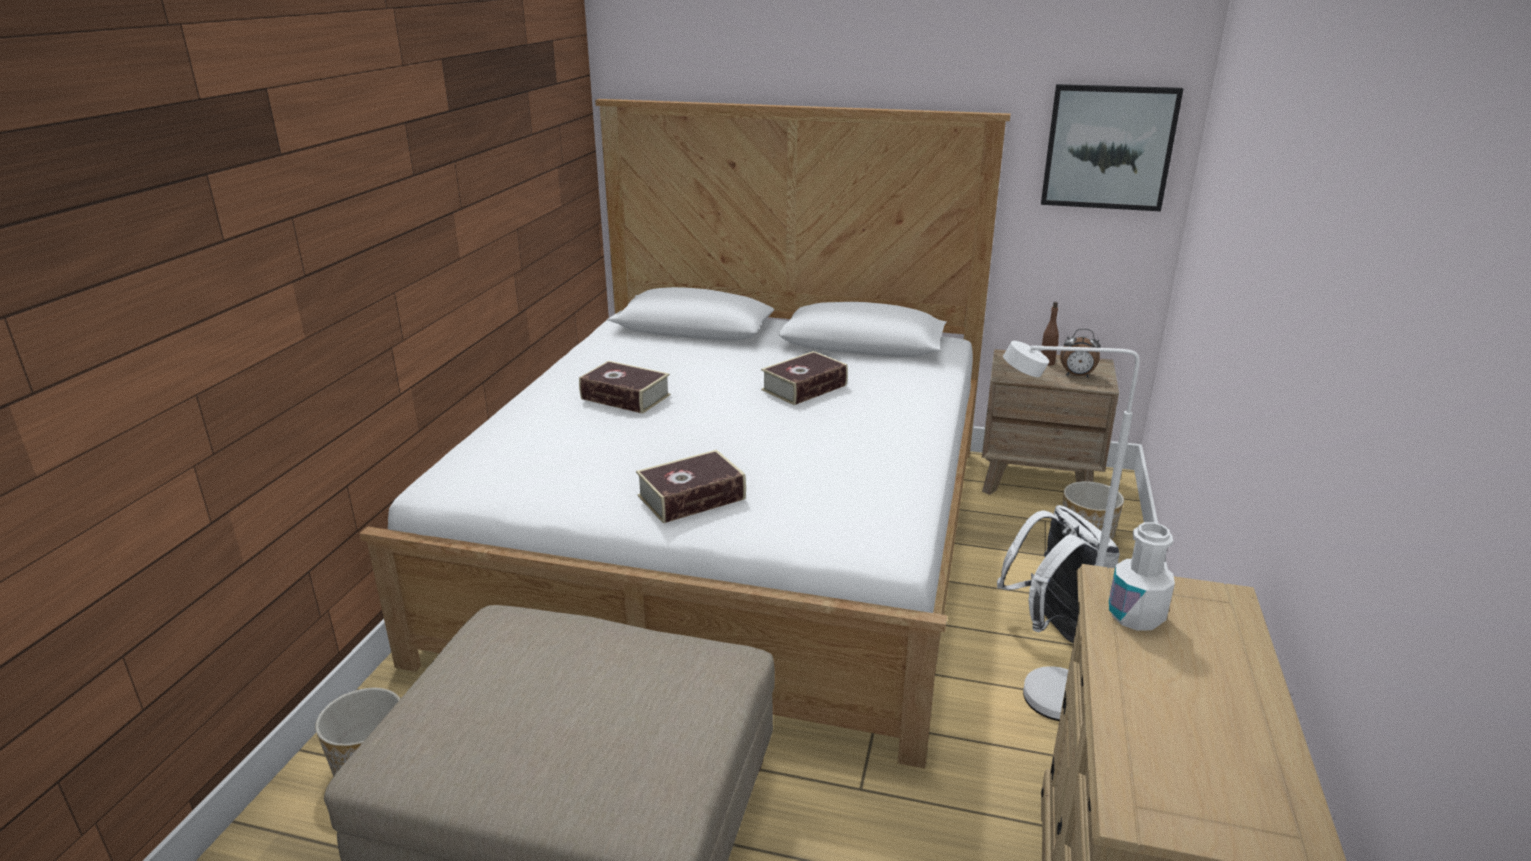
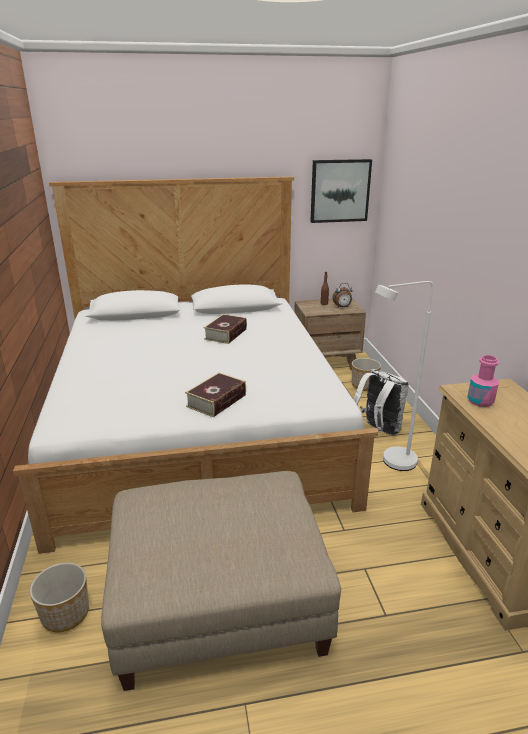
camera: 25 degrees left, 0 degrees up
book [579,361,671,414] -> none
white bottle [1109,522,1175,631] -> pink bottle [467,355,499,407]

